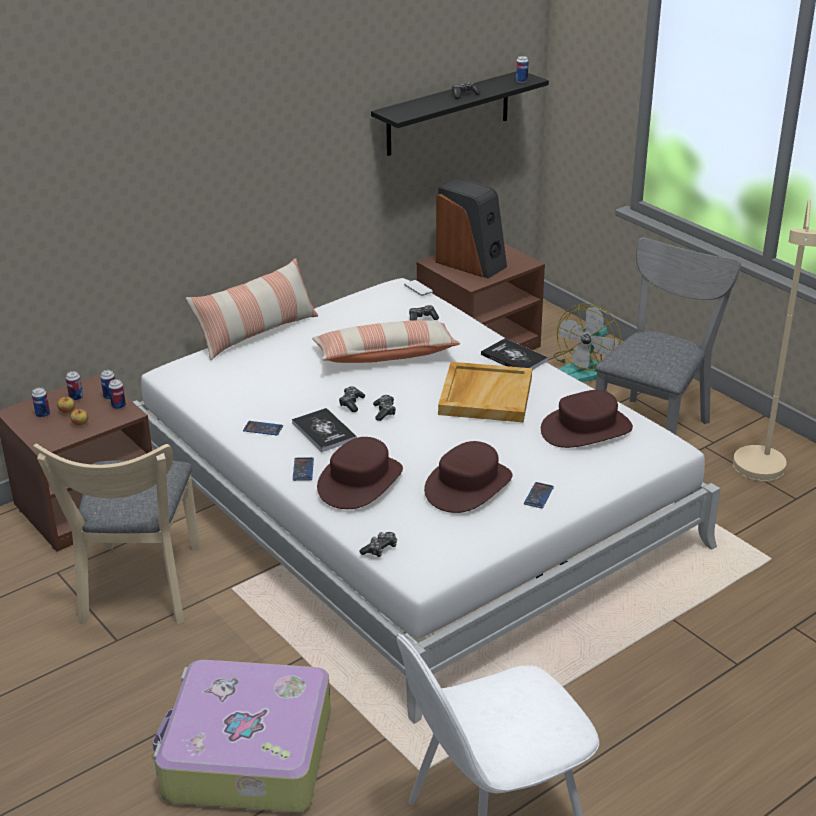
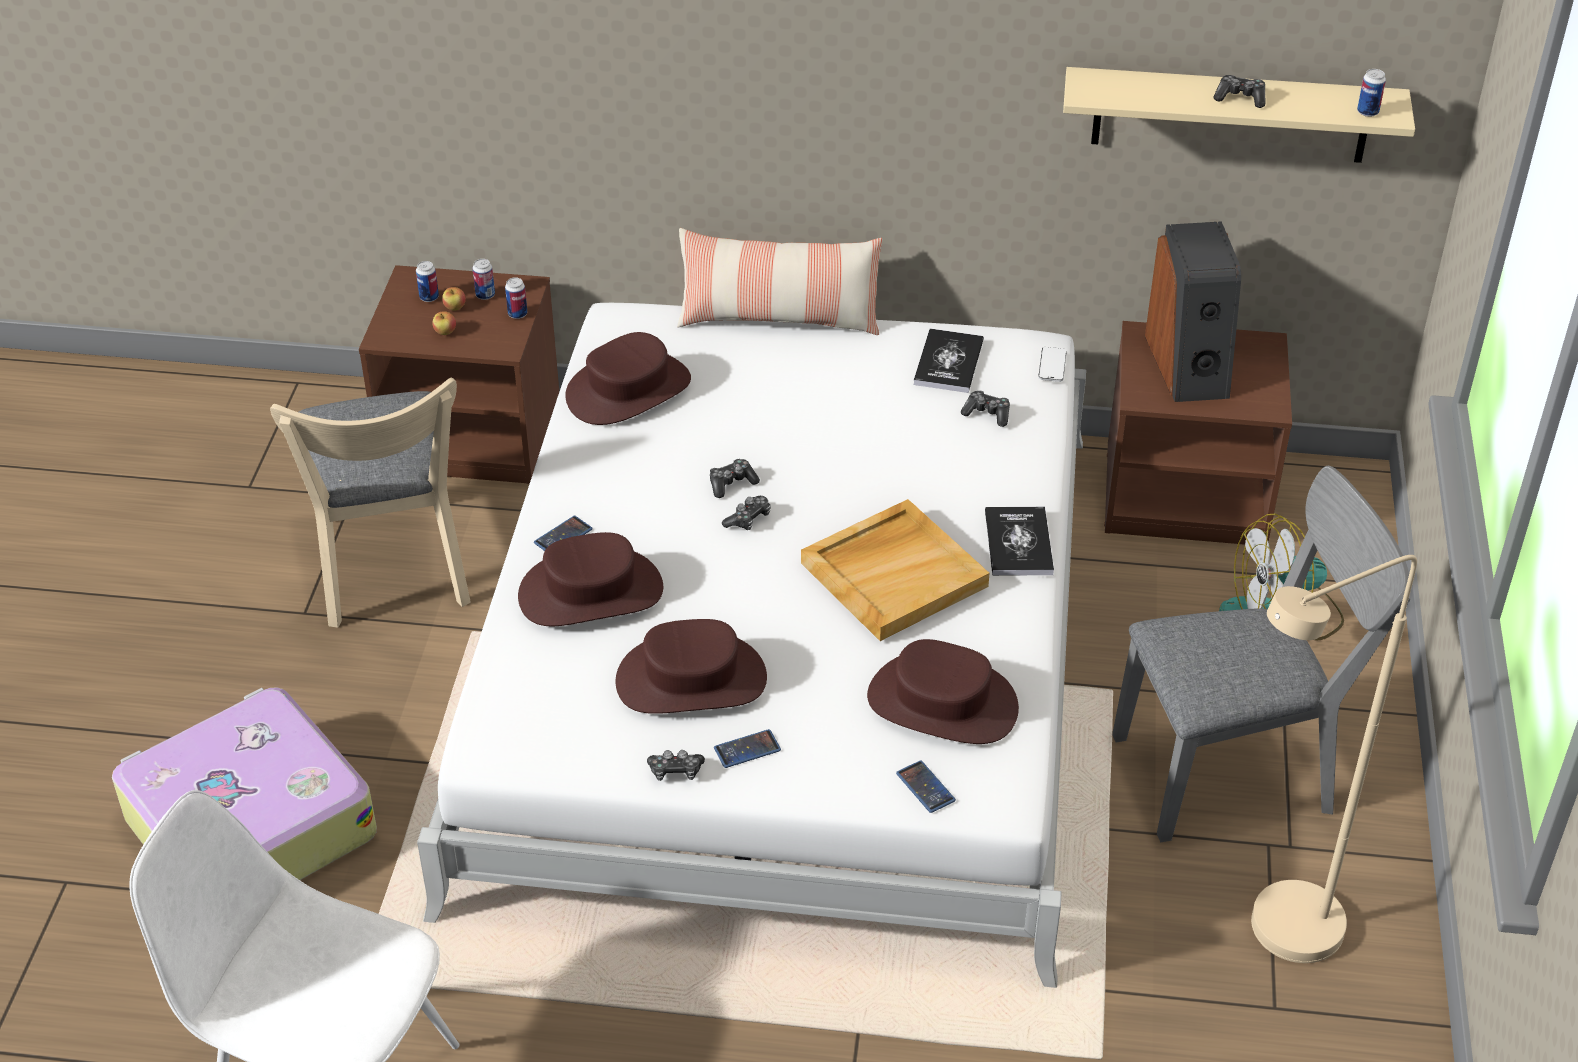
camera: 45 degrees right, 10 degrees up
beige chair [33,444,200,624] -> beige chair turned 60 degrees counterclockwise [270,378,471,628]
can [109,379,126,409] -> none
phone [243,421,283,435] -> phone moved to [896,760,956,813]
book [292,408,357,452] -> book moved to [914,329,984,393]
pillow [312,320,460,363] -> none
game controller [360,532,397,557] -> game controller moved to [647,750,705,781]
black shelf [371,72,549,156] -> beige shelf [1063,67,1415,163]
none -> brown hat [565,332,691,425]

